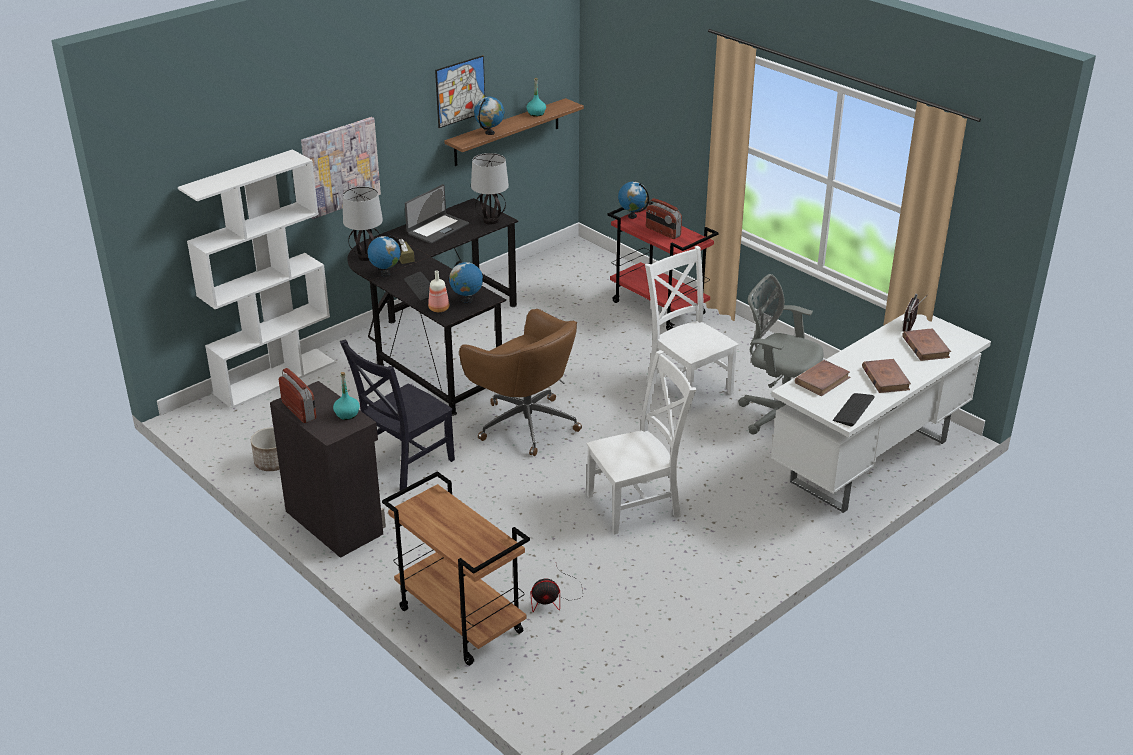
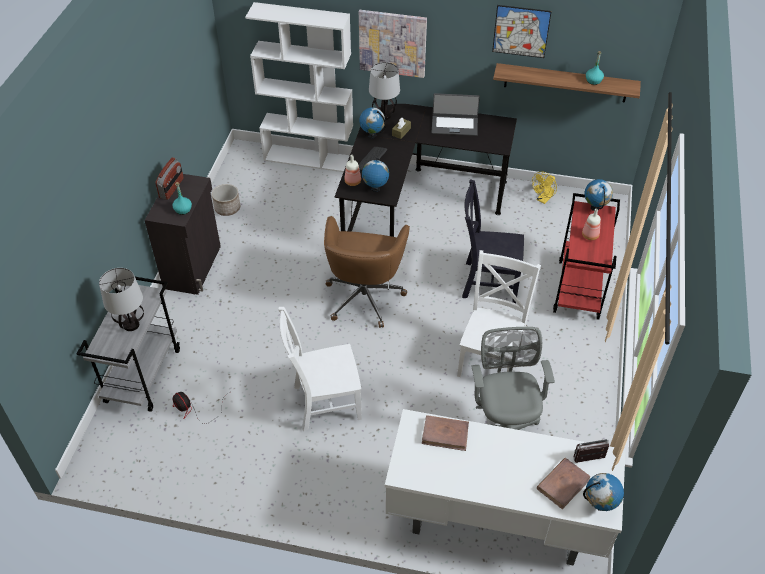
camera: 55 degrees right, 15 degrees up
black chair [340,340,455,491] -> black chair moved to [462,179,524,303]
brown cart [382,471,530,666] -> grey cart [76,277,180,412]
table lamp [471,153,509,225] -> table lamp moved to [99,268,144,331]
globe [474,97,504,135] -> globe moved to [583,473,624,511]
white chair [586,350,696,535] -> white chair turned 135 degrees clockwise [278,307,362,431]
radio [646,198,682,239] -> bottle [582,209,601,240]
keyboard [833,393,875,427] -> none
brown book [862,359,911,393] -> none
none -> yellow fan [532,172,557,204]

